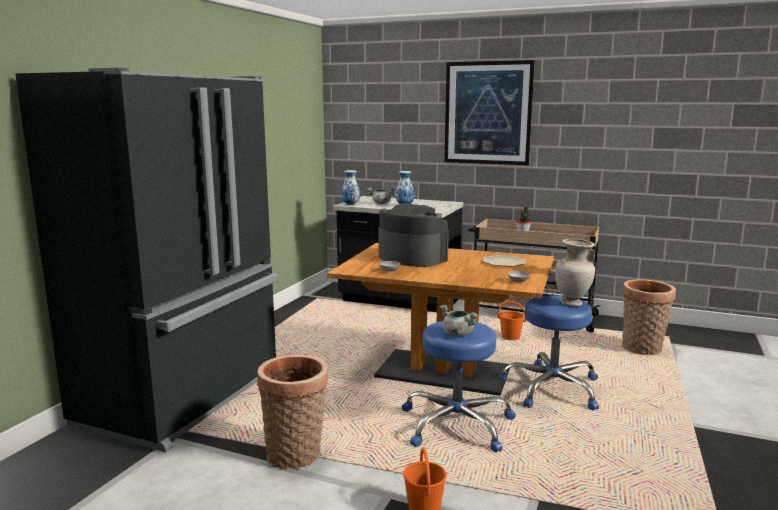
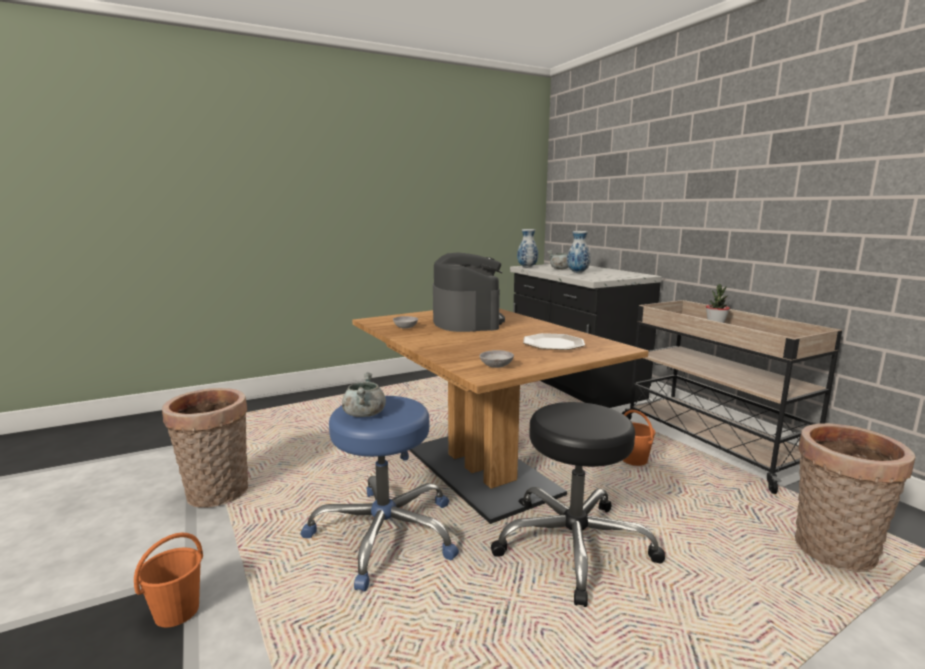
camera: 40 degrees right, 0 degrees up
black fridge [15,68,277,453] -> none
picture [444,60,535,165] -> none
blue stool [498,296,599,410] -> black stool [491,402,665,607]
beige vase [555,239,595,307] -> none

